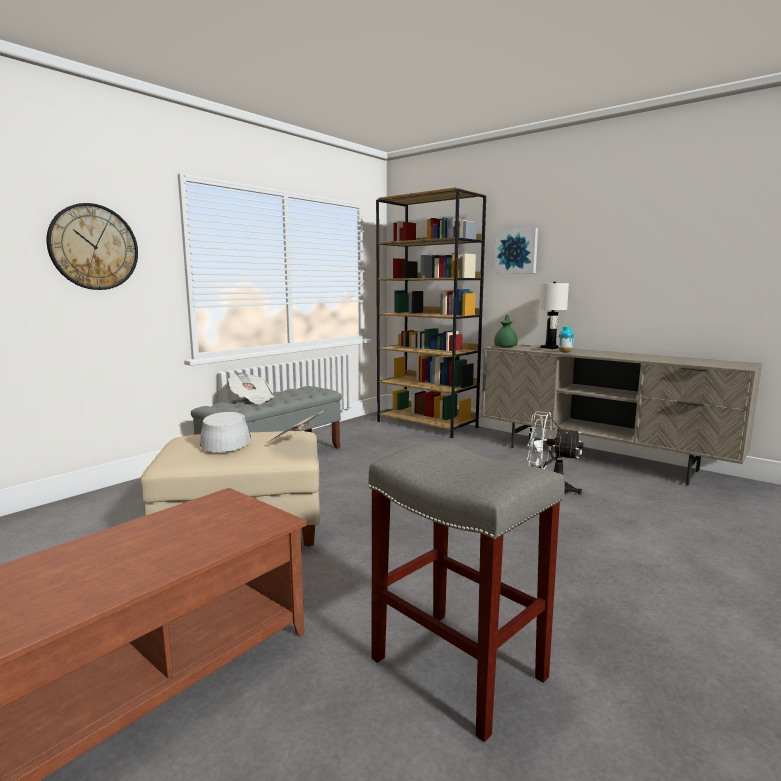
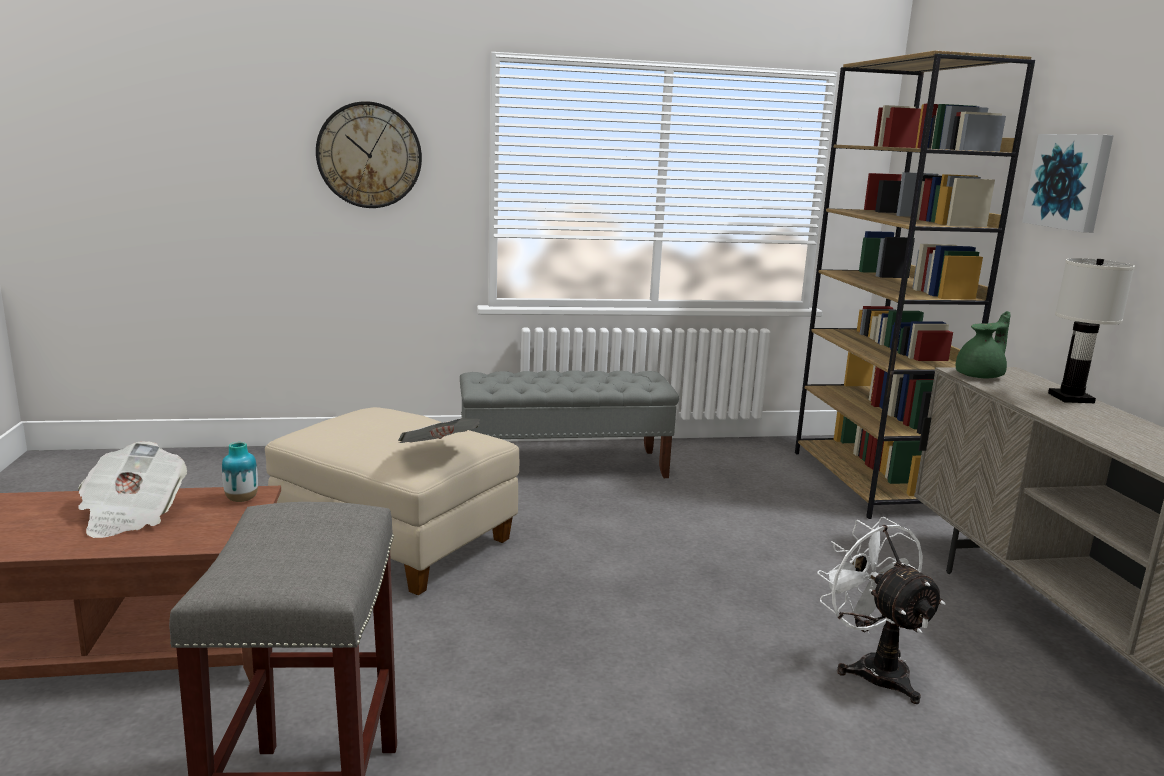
camera: 40 degrees right, 5 degrees up
grey hat [200,412,251,452] -> none
newspaper [228,372,274,404] -> newspaper moved to [78,441,187,538]
vase [558,326,574,353] -> vase moved to [222,442,258,502]

